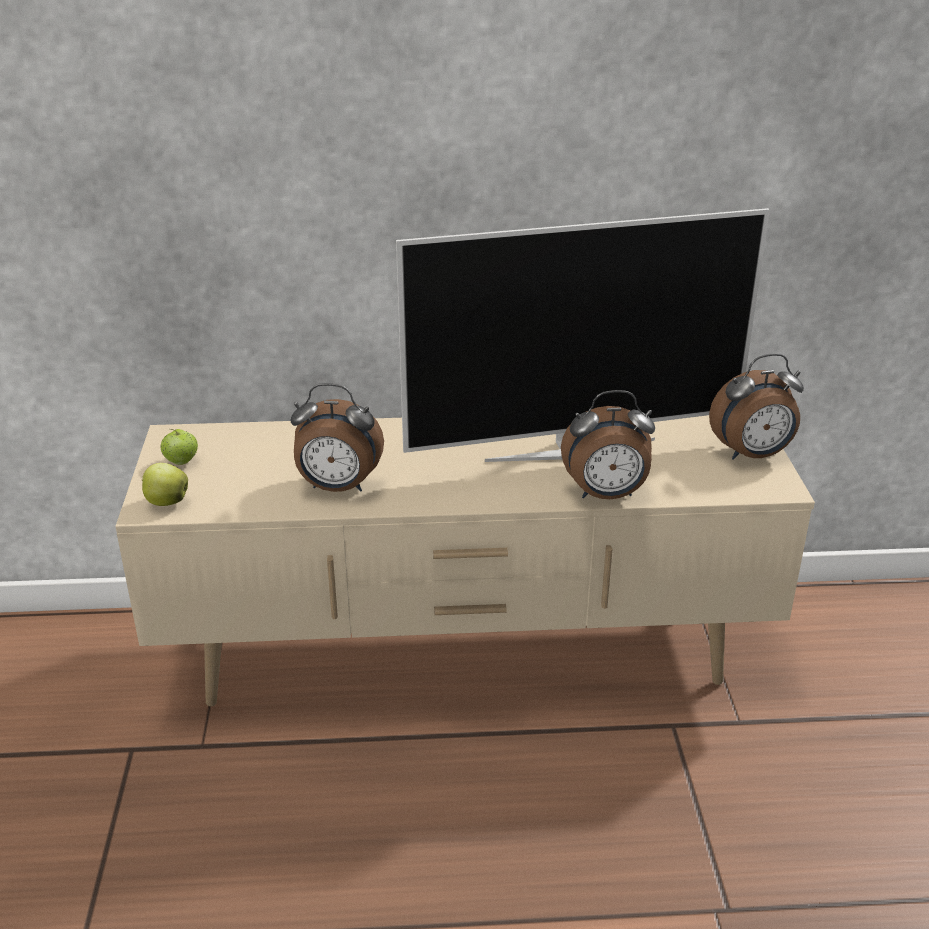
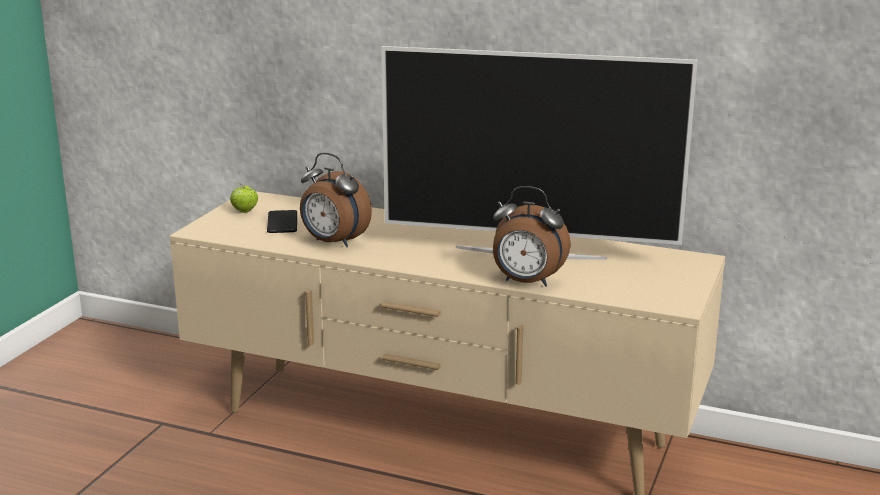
camera: 25 degrees right, 10 degrees down
apple [142,463,188,506] -> none
alarm clock [709,354,804,460] -> none
none -> phone [267,210,297,233]

